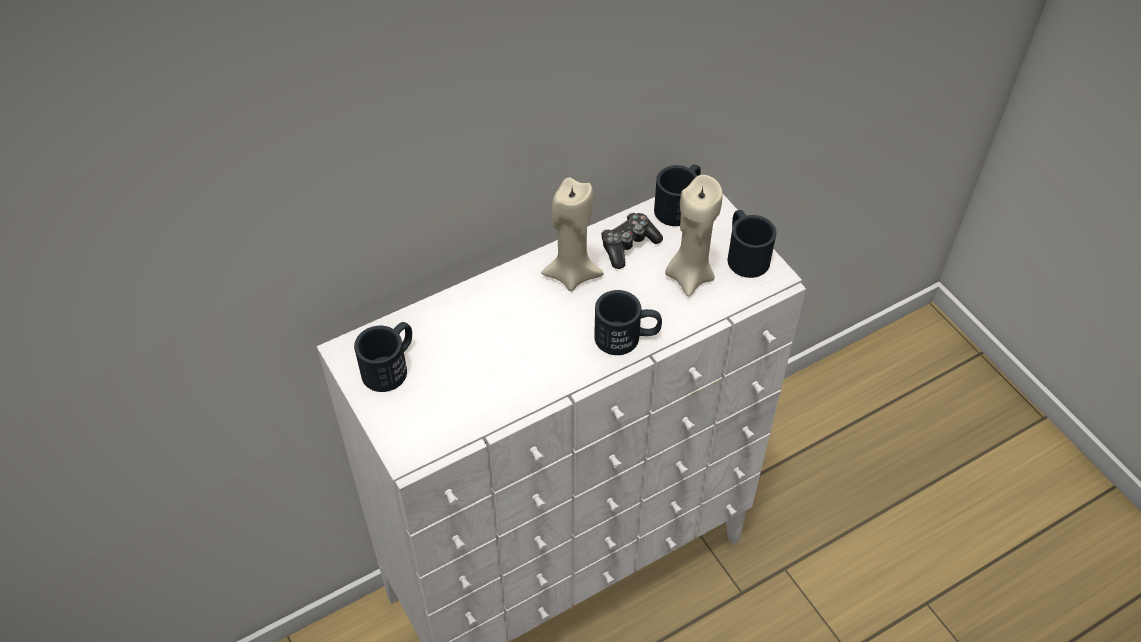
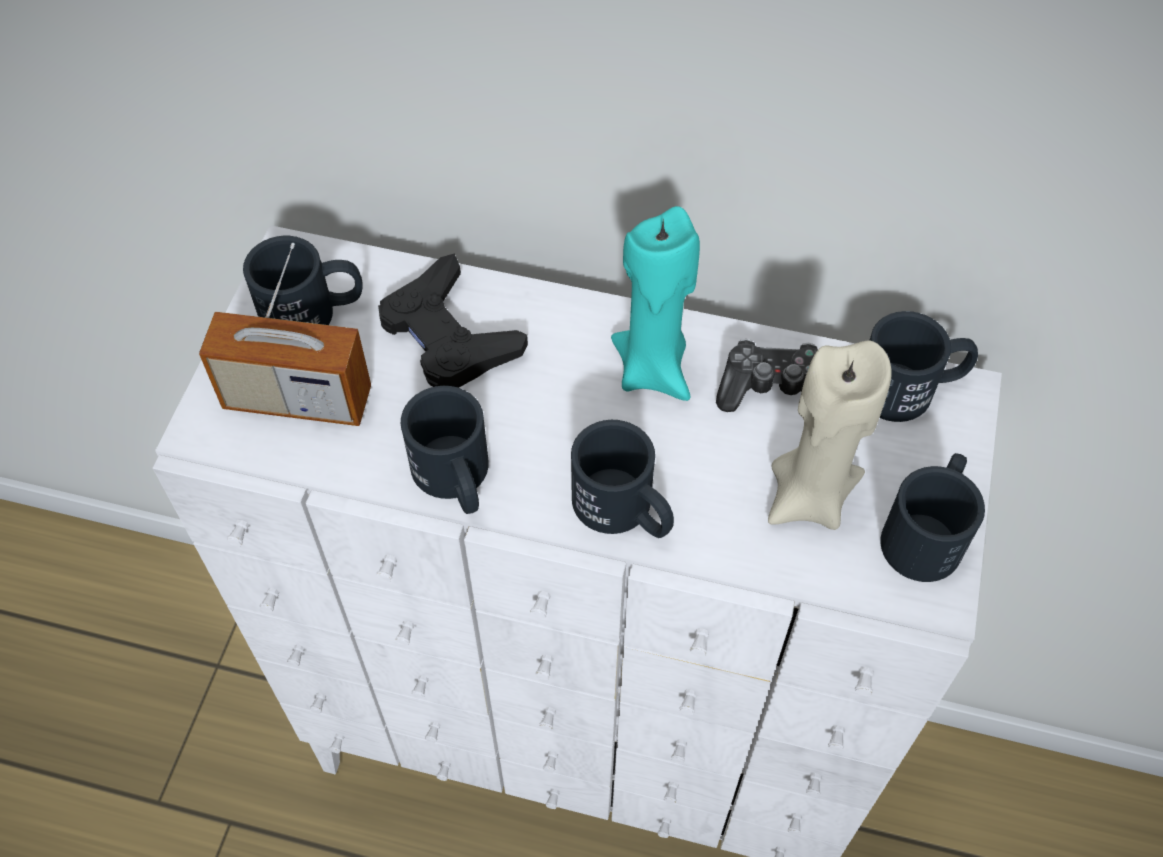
camera: 45 degrees right, 5 degrees up
beige candle [541,178,604,292] -> turquoise candle [611,206,700,401]
none -> radio [199,243,371,426]
none -> black game controller [378,253,528,388]
none -> black mug [401,386,489,514]

